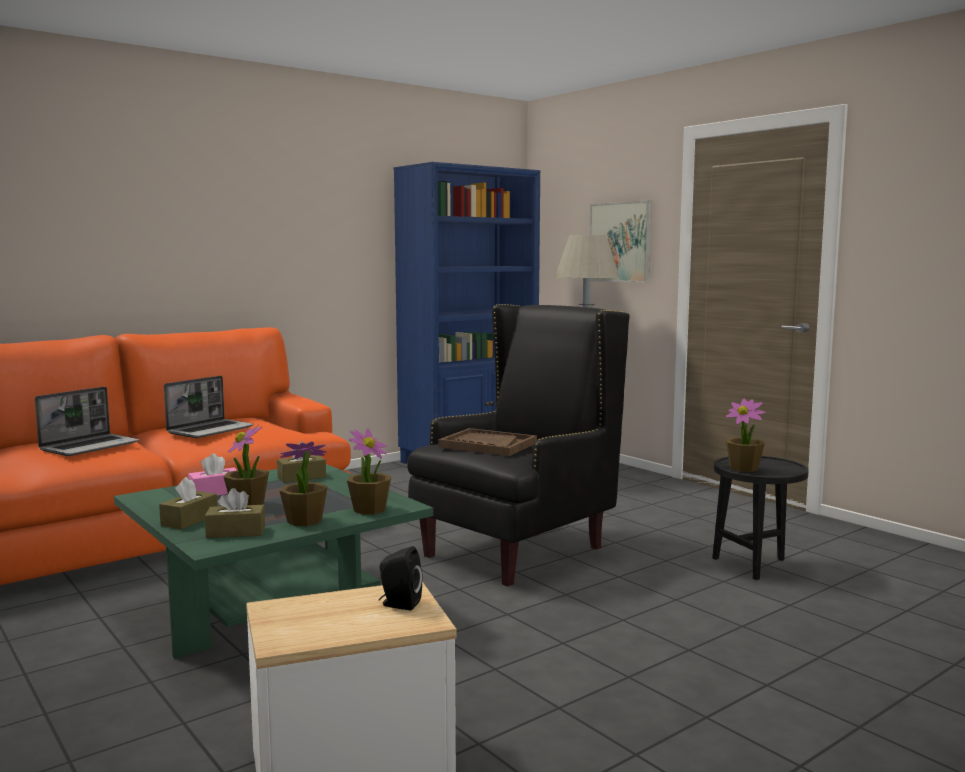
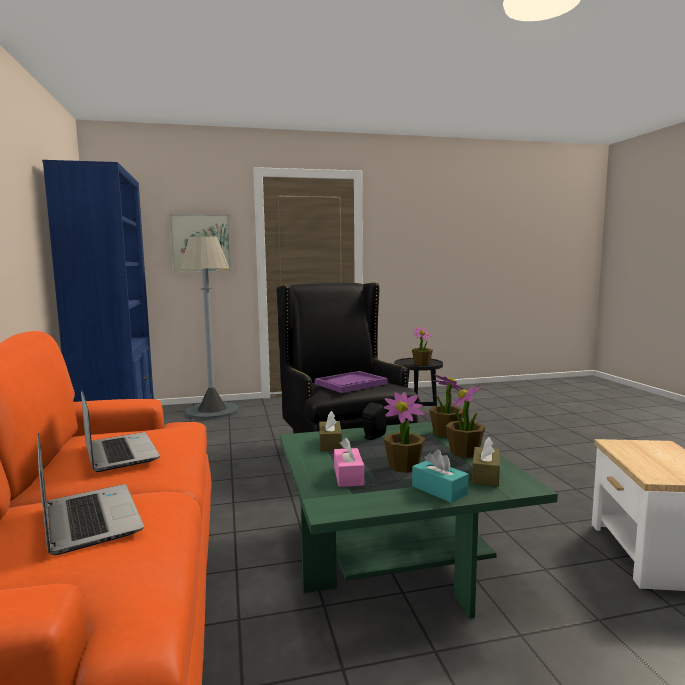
camera: 65 degrees left, 0 degrees up
brown tissue box [159,477,217,530] -> turquoise tissue box [412,450,469,503]
black speaker [379,546,423,610] -> black speaker moved to [362,402,386,440]
brown tray [438,428,537,456] -> purple tray [315,371,388,393]

